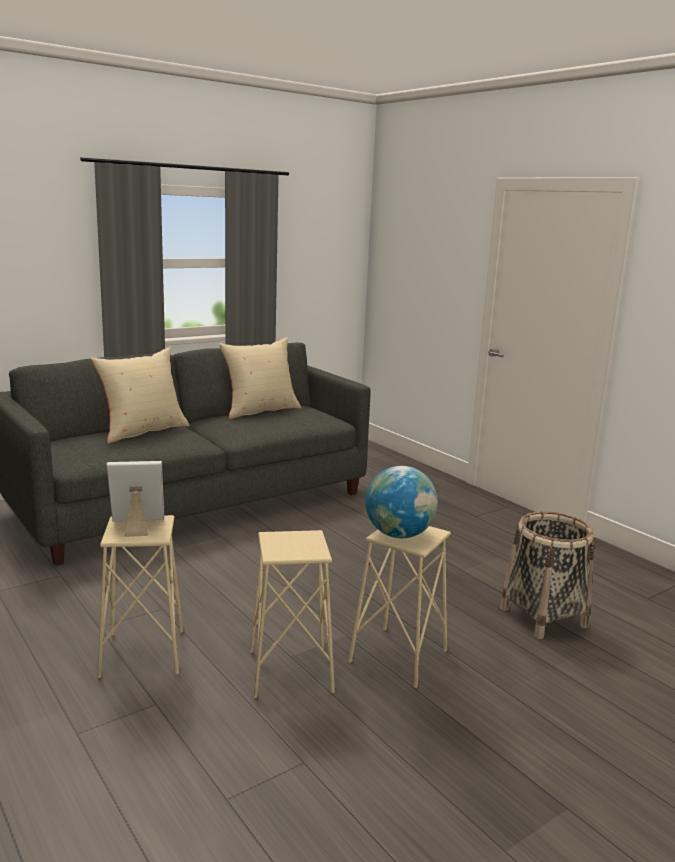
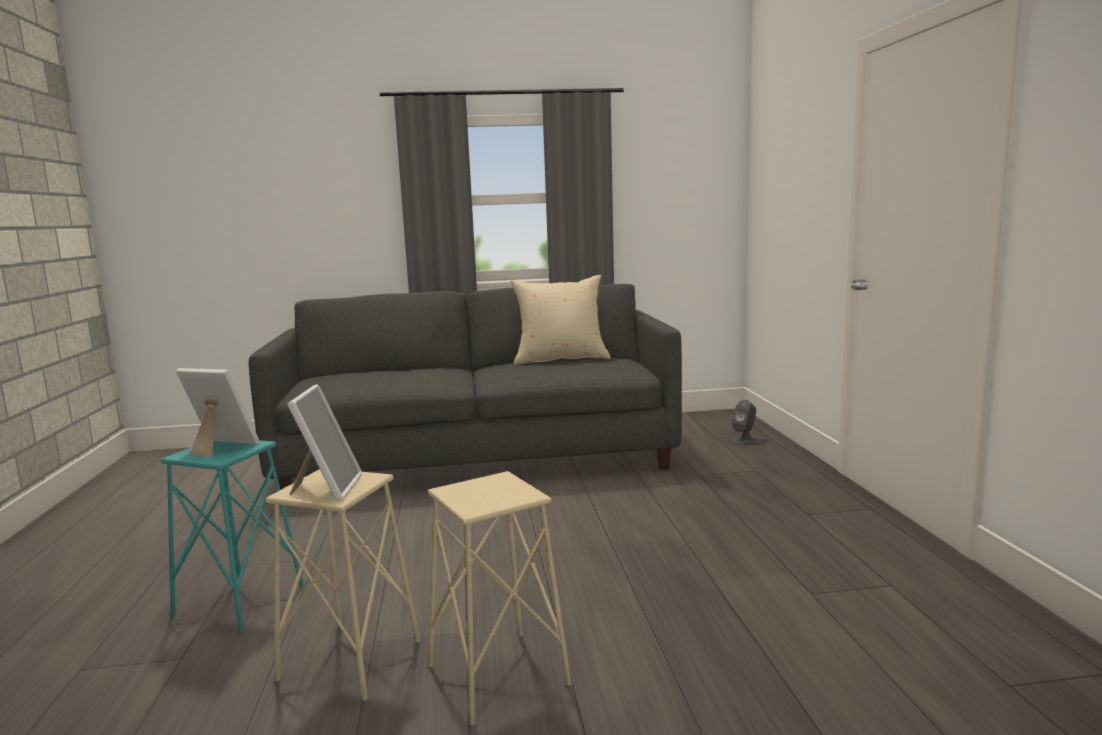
camera: 30 degrees right, 5 degrees down
beige pillow [91,347,189,443] -> none
beige stool [97,515,183,678] -> turquoise stool [161,440,304,632]
globe [365,466,438,538] -> none
basket [500,511,595,639] -> none
none -> picture frame [287,384,362,502]
none -> grey speaker [732,400,757,444]

